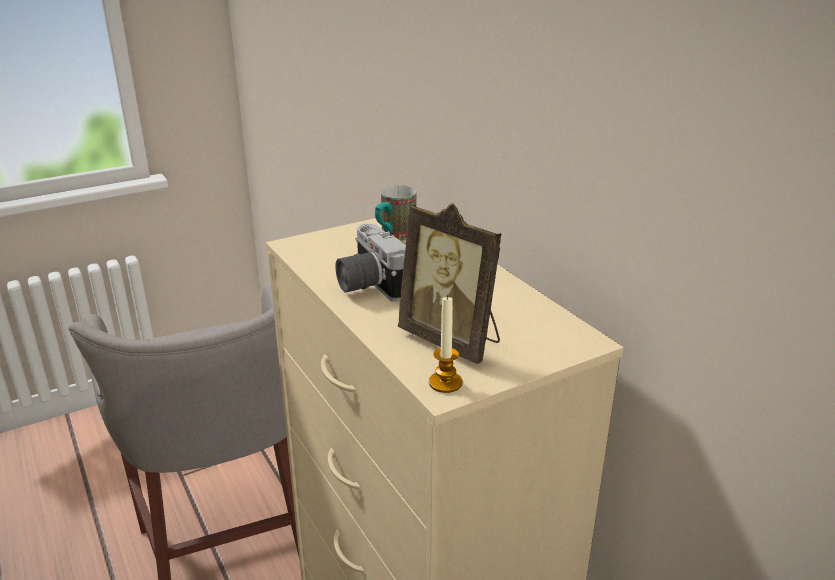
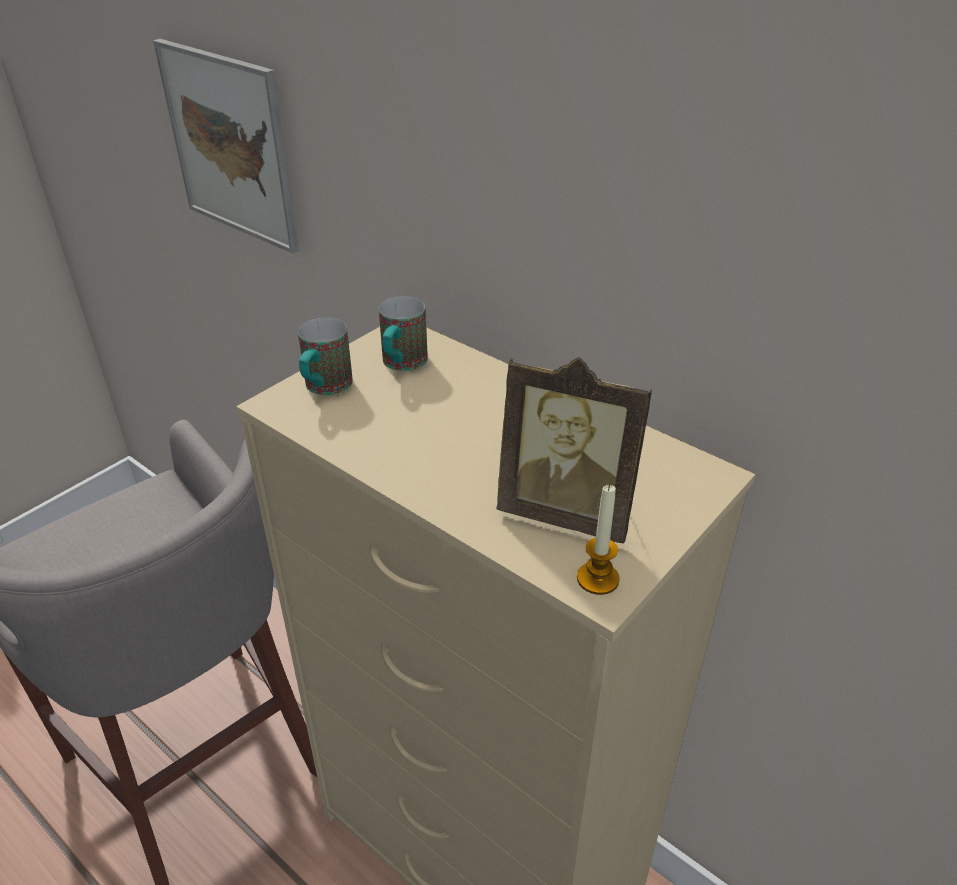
camera: 20 degrees left, 10 degrees up
camera [335,223,406,302] -> none
none -> picture [153,39,299,254]
none -> mug [298,317,353,395]

